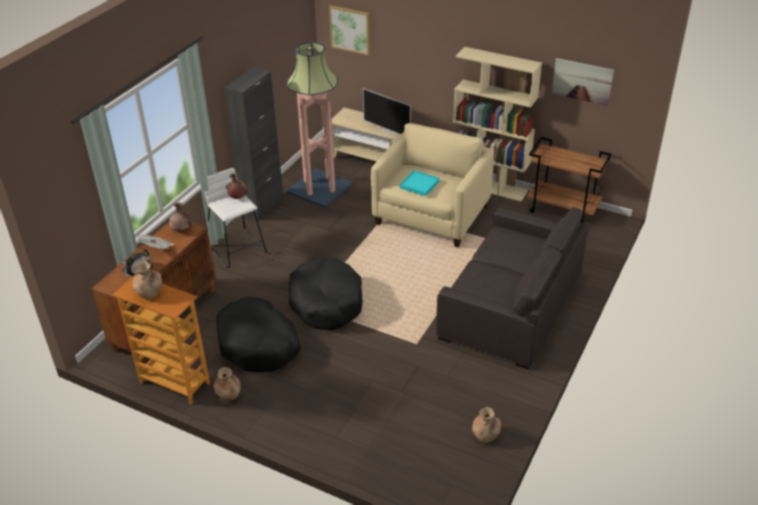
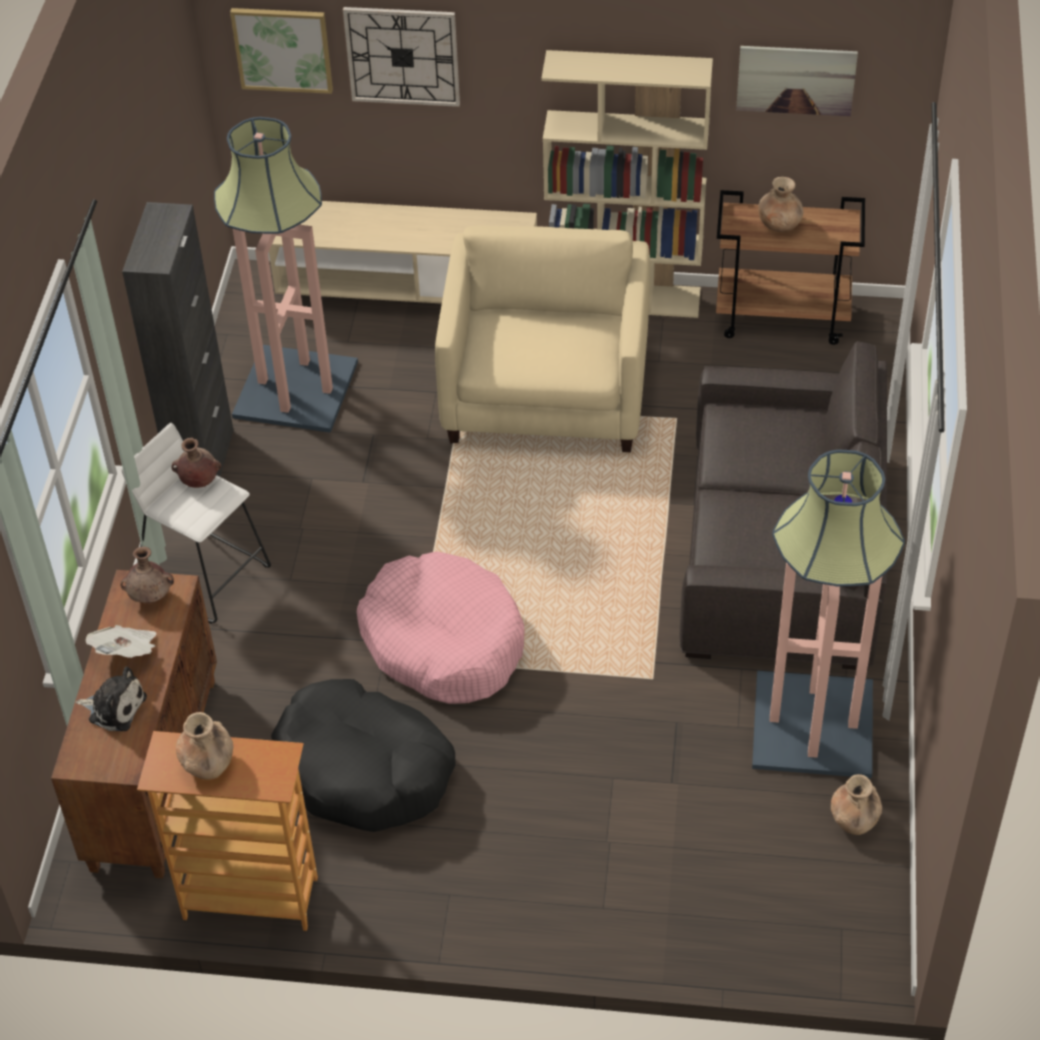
camera: 20 degrees left, 10 degrees up
brown vase [214,367,241,401] -> brown vase moved to [758,177,803,232]
black dog bed [289,257,363,330] -> pink dog bed [357,551,524,704]
television [363,88,411,137] -> none
turquoise tray [400,170,440,196] -> none
none -> wall clock [343,7,460,107]
none -> floor lamp [752,449,905,778]

